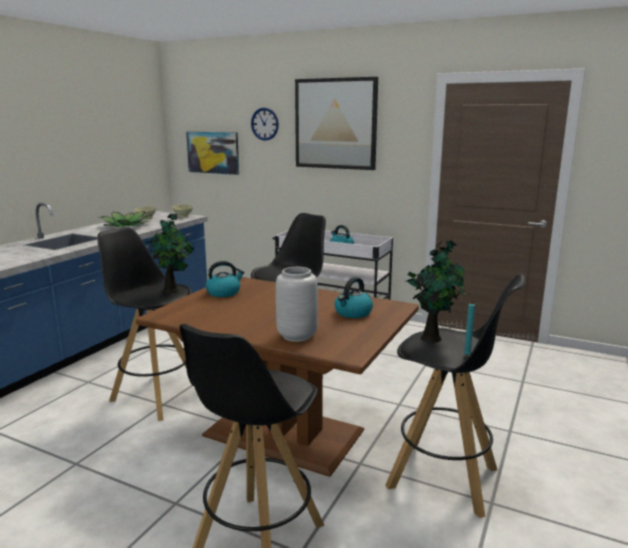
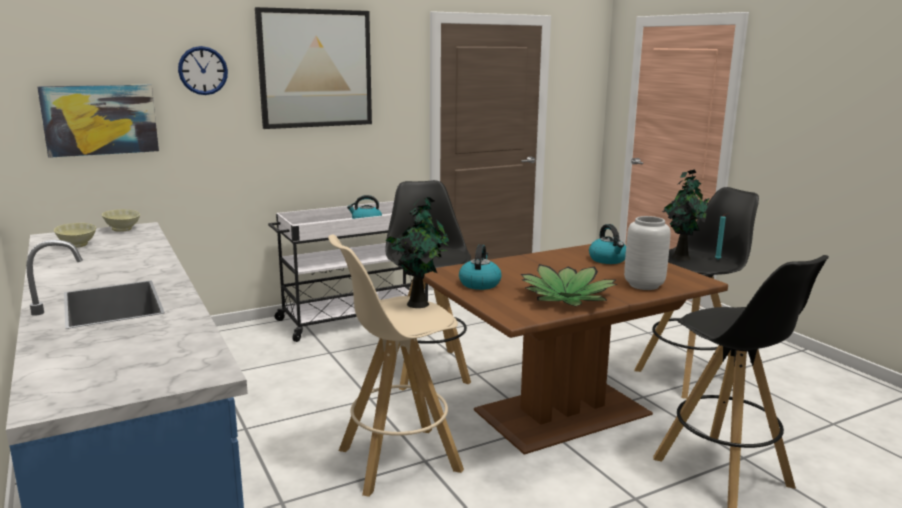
camera: 55 degrees left, 0 degrees up
black stool [97,227,192,421] -> beige stool [328,235,464,497]
potted plant [99,211,153,227] -> potted plant moved to [521,264,617,306]

